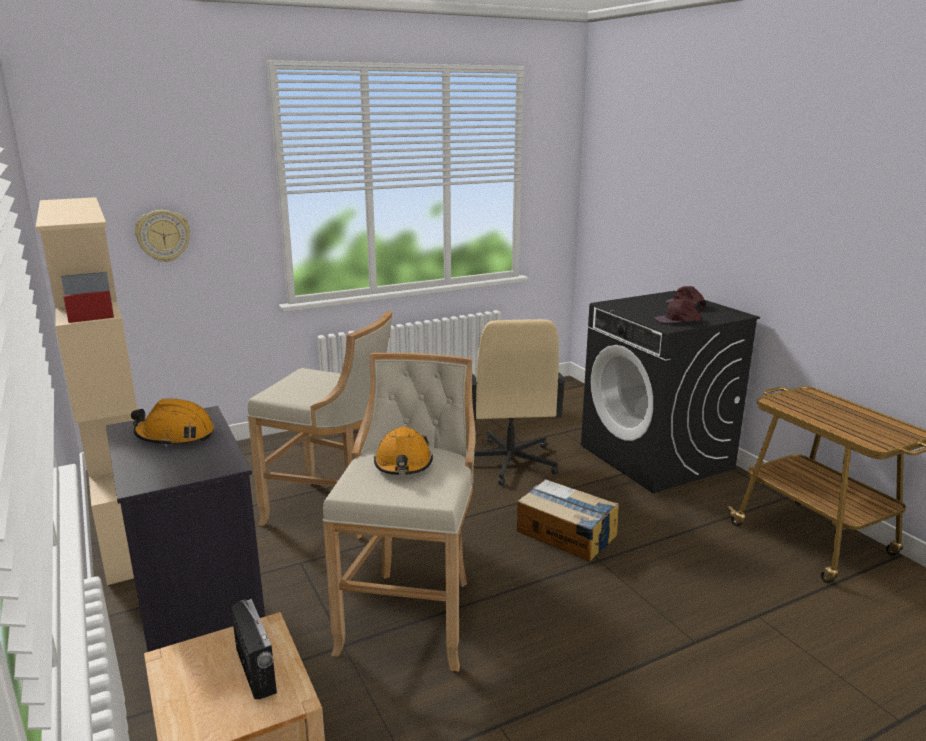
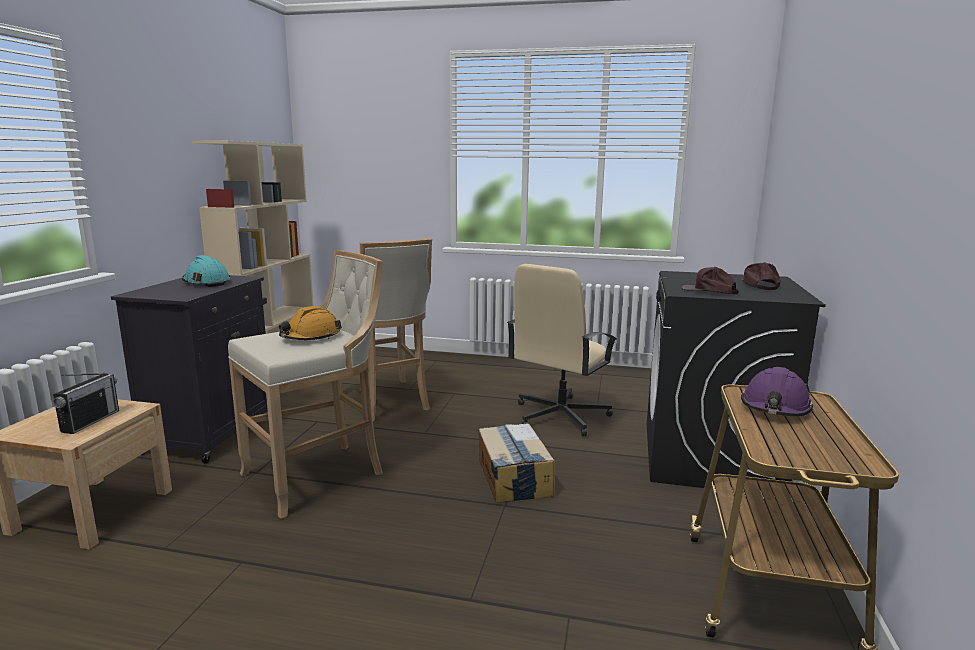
camera: 40 degrees right, 5 degrees down
orange hard hat [131,399,214,447] -> turquoise hard hat [182,255,230,287]
wall clock [135,210,190,262] -> none
none -> purple hard hat [741,367,813,416]

